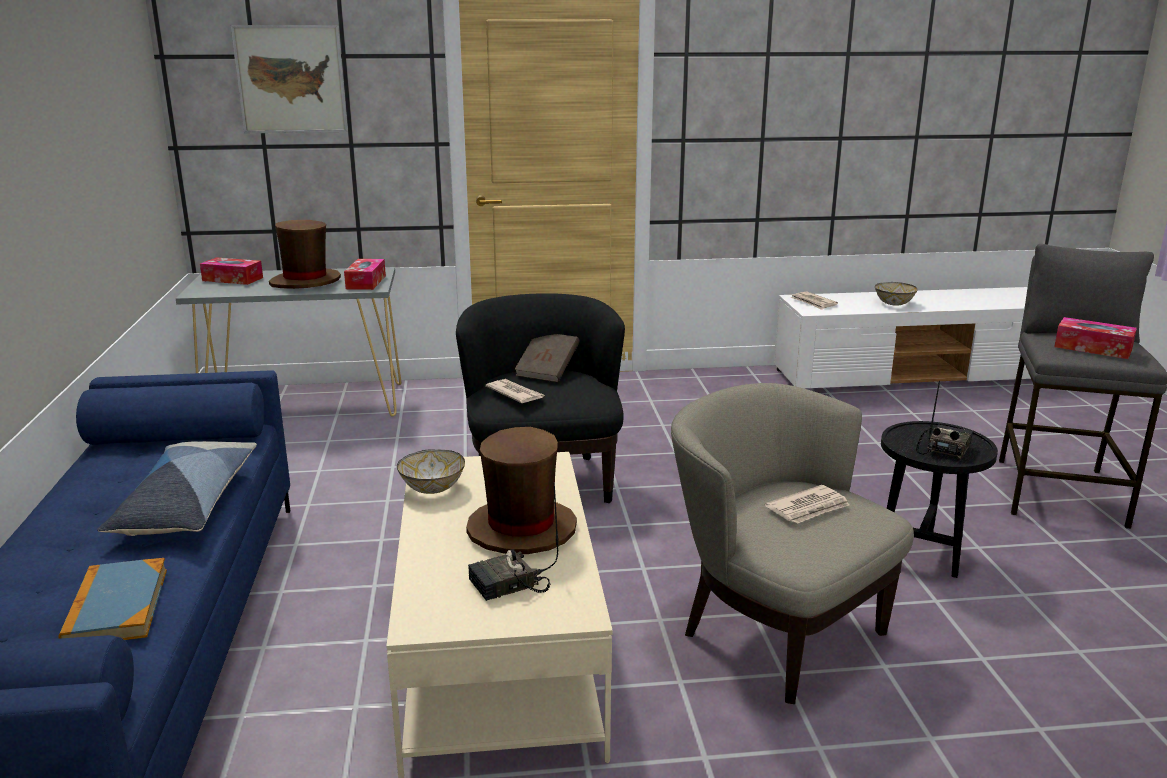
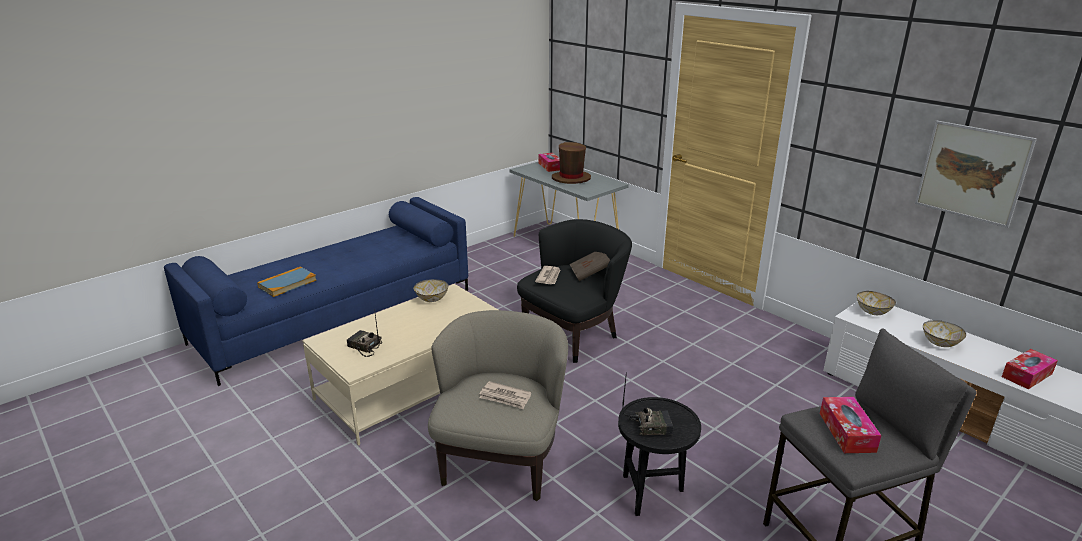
camera: 55 degrees right, 5 degrees up
pillow [97,441,257,536] -> none
picture [231,25,348,133] -> picture moved to [915,120,1037,228]
tissue box [344,259,386,290] -> tissue box moved to [1002,349,1058,389]
brown hat [466,427,577,554] -> none
newspaper [790,292,838,310] -> bowl [857,291,896,315]

